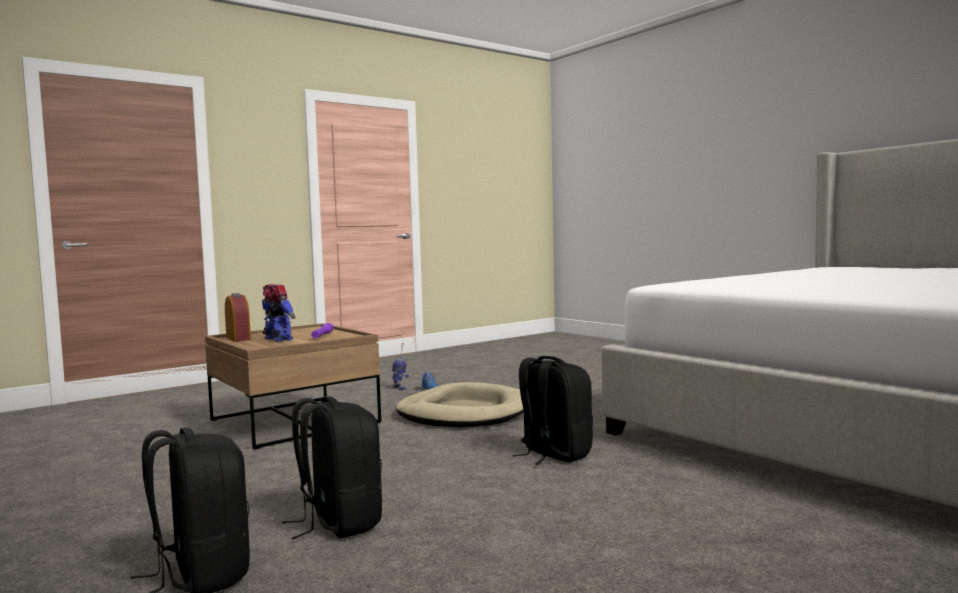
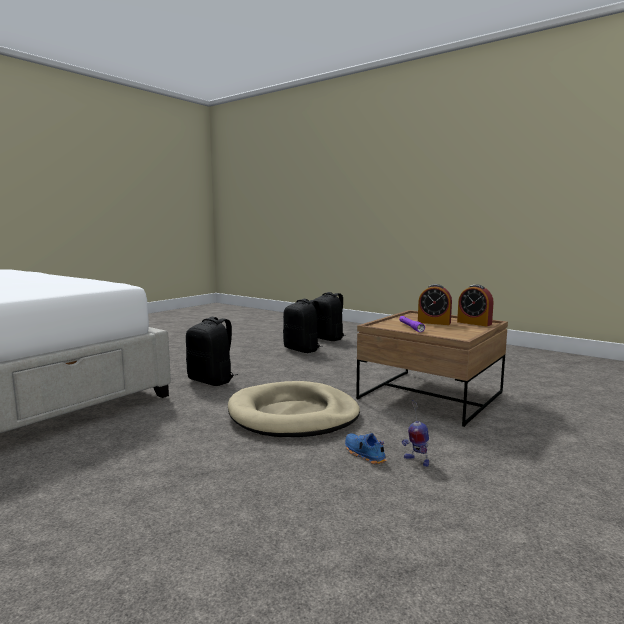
camera: 165 degrees right, 5 degrees up
toy robot [262,284,295,341] -> alarm clock [418,284,452,325]

